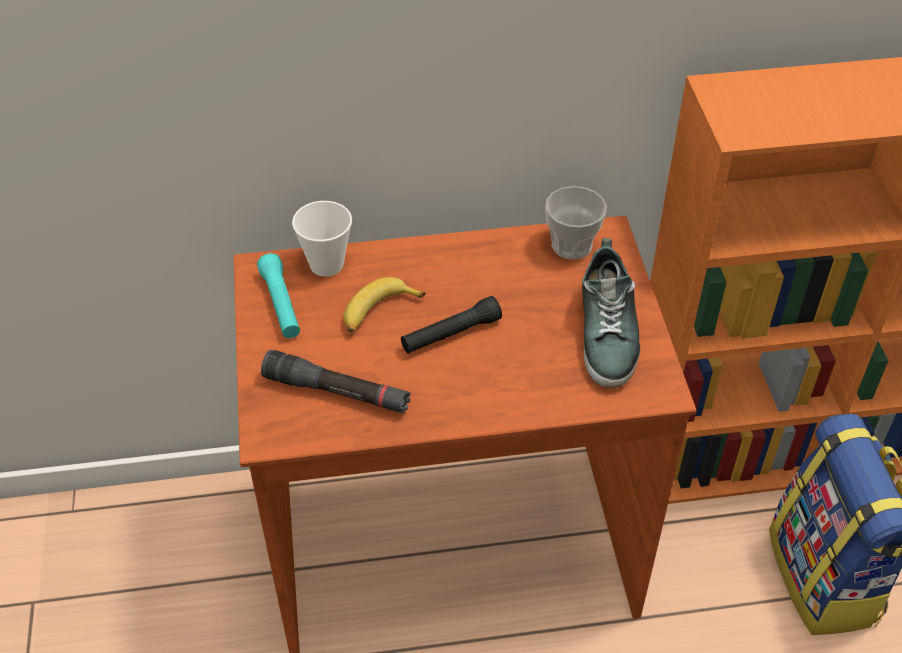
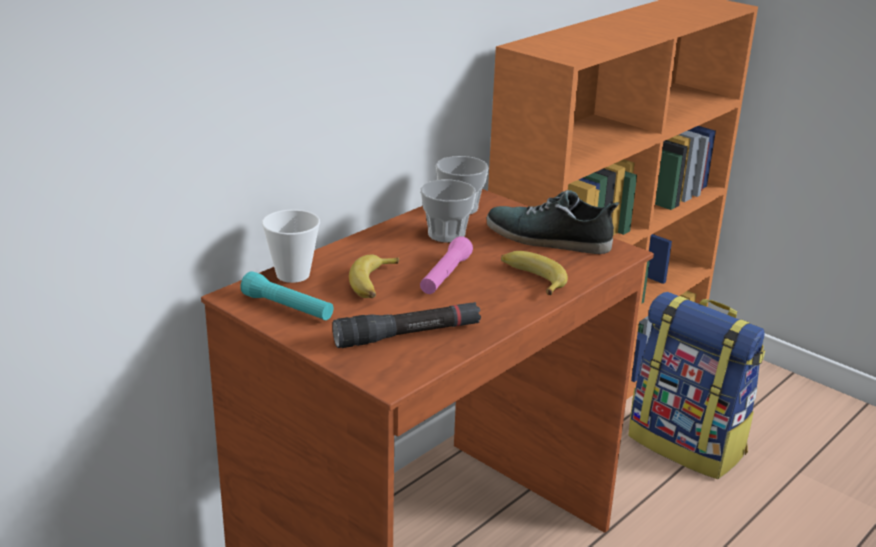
camera: 40 degrees left, 20 degrees down
black flashlight [401,296,502,353] -> pink flashlight [420,236,473,294]
shoe [582,238,640,388] -> shoe turned 150 degrees clockwise [487,190,619,254]
none -> cup [420,179,476,243]
none -> banana [501,251,568,295]

